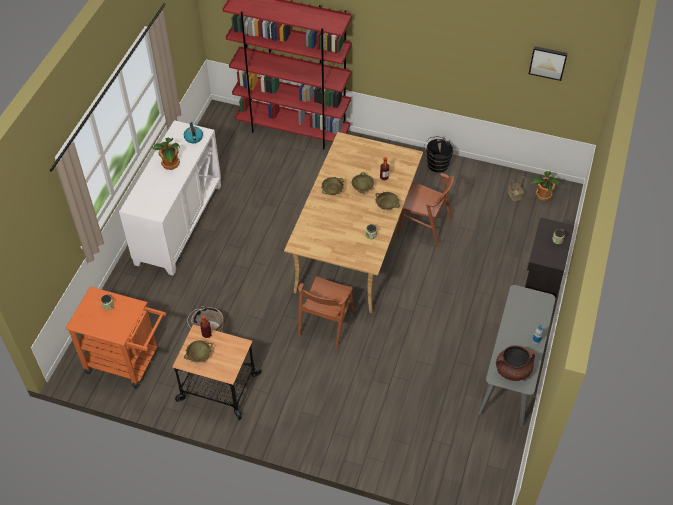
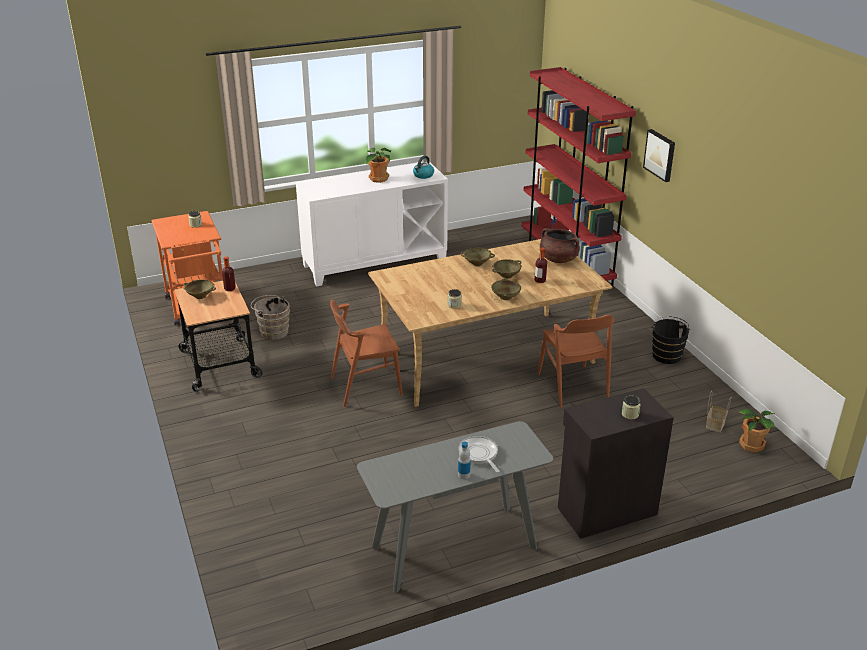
camera: 50 degrees right, 20 degrees down
brown cooking pot [496,345,535,381] -> brown cooking pot moved to [540,228,580,263]
picture [529,46,568,81] -> picture moved to [643,129,675,182]
none -> frying pan [458,436,500,473]

